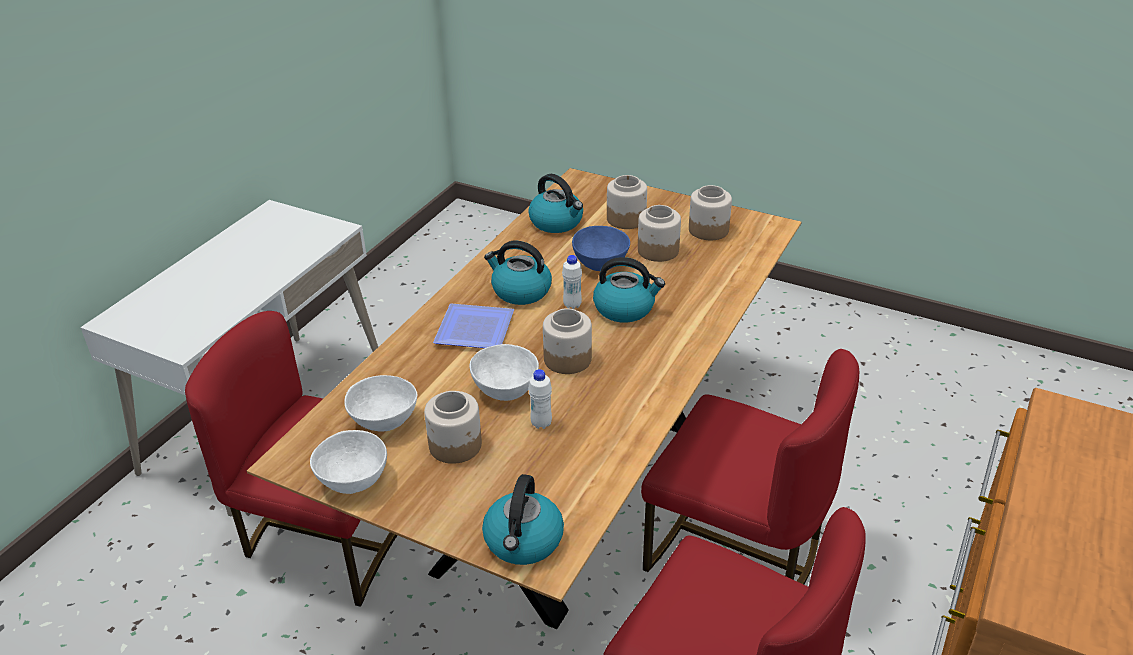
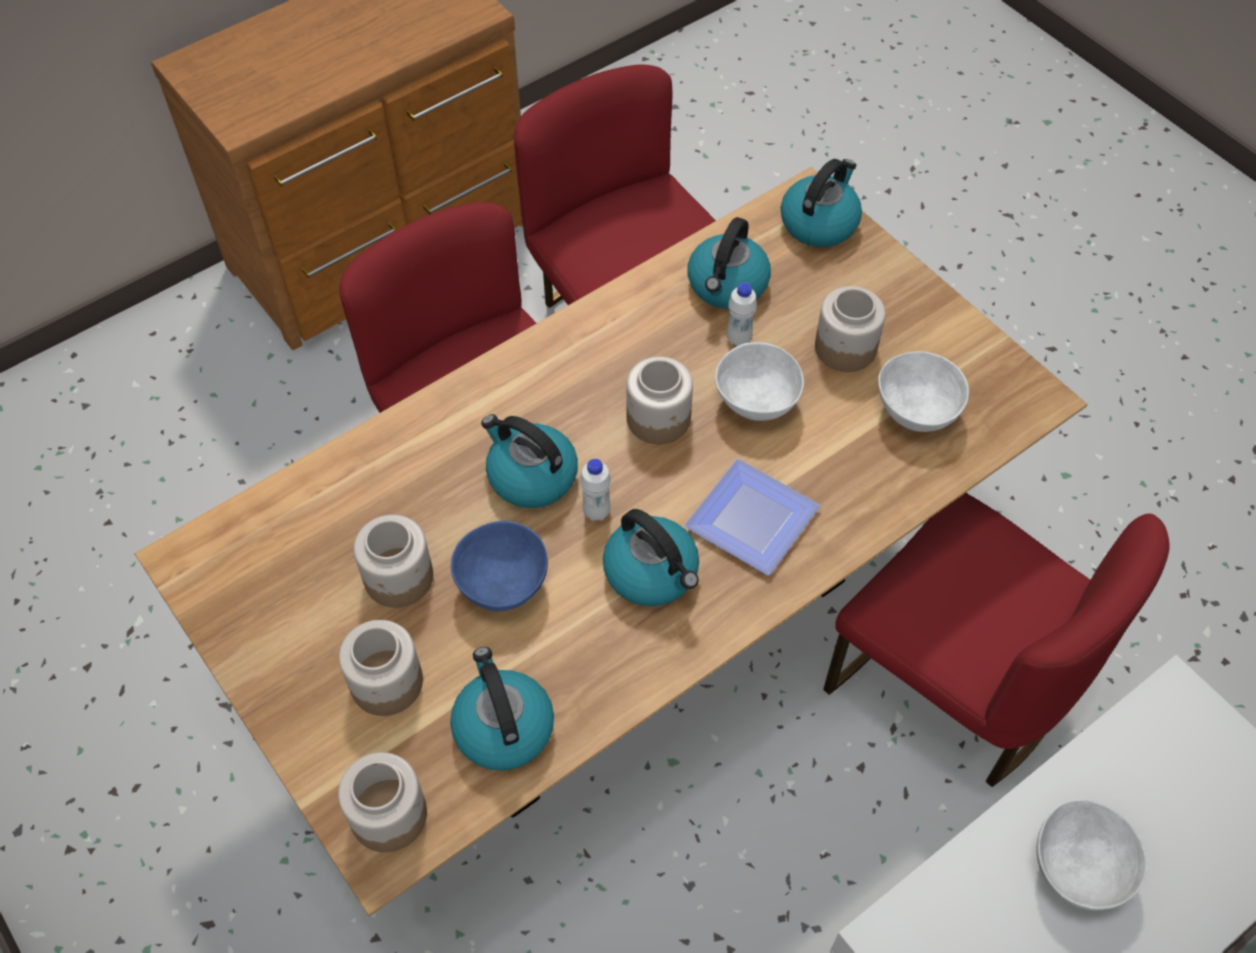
camera: 155 degrees left, 20 degrees up
white bowl [310,430,387,494] -> white bowl moved to [1037,799,1147,911]
jar [689,185,732,240] -> jar moved to [338,752,427,852]
none -> kettle [687,217,771,309]

